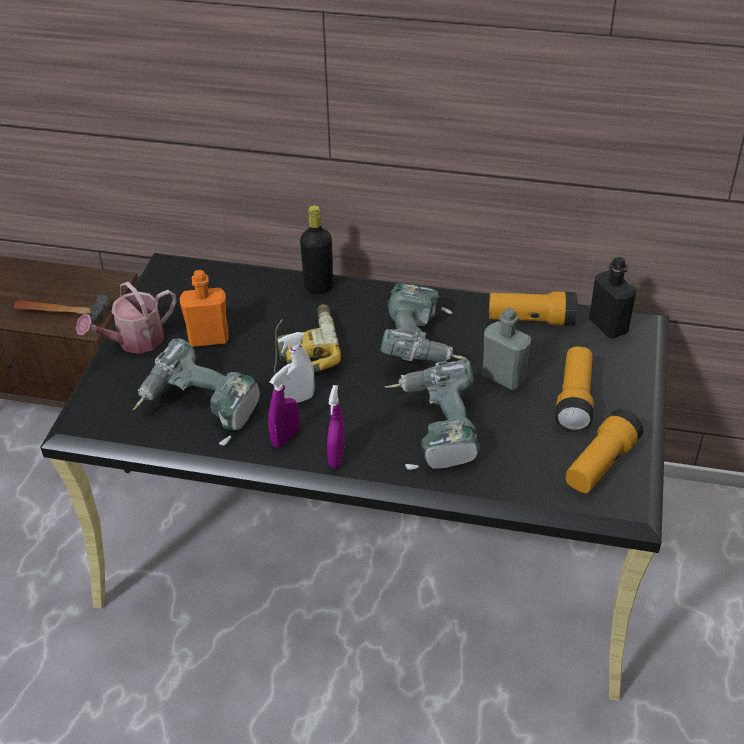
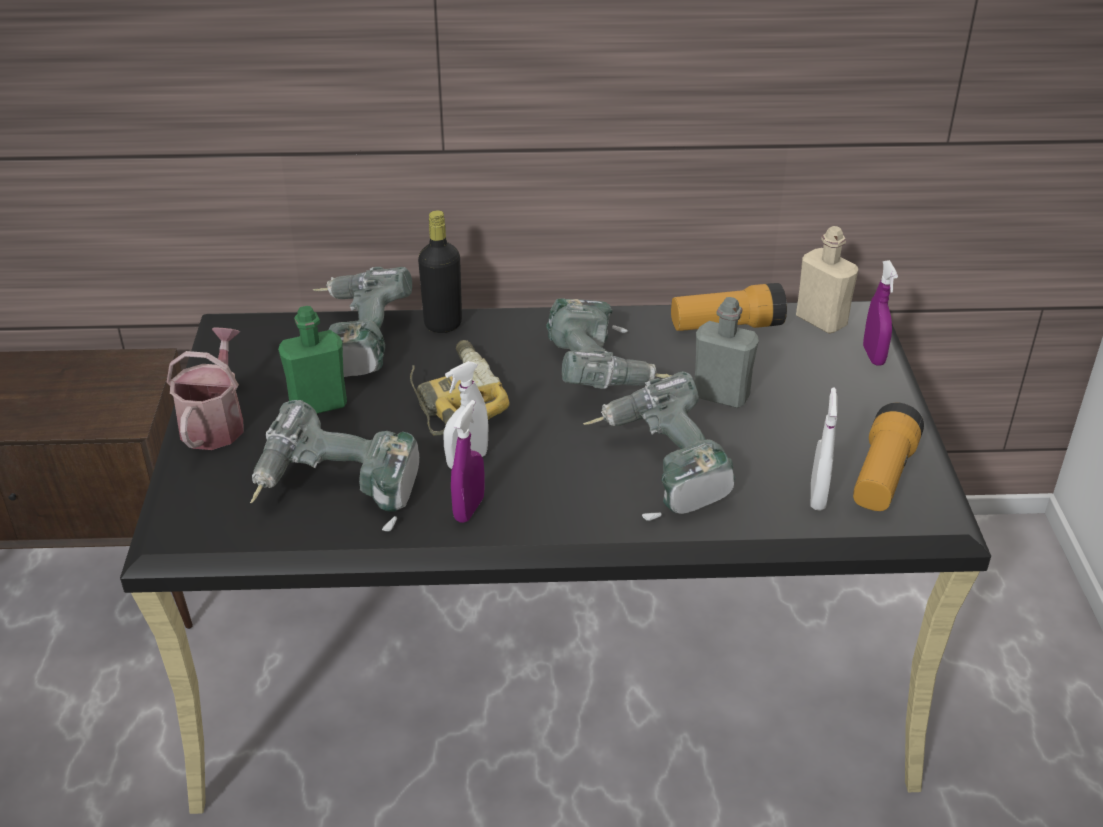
camera: 15 degrees left, 5 degrees down
hammer [14,295,110,324] -> none
watering can [76,282,177,354] -> watering can turned 150 degrees clockwise [167,327,243,450]
orange bottle [180,270,229,347] -> green bottle [278,306,347,414]
purple spray bottle [327,385,345,468] -> purple spray bottle moved to [863,260,898,365]
flashlight [555,347,594,432] -> none
black bottle [589,257,636,338] -> beige bottle [796,226,858,334]
none -> power drill [312,267,412,377]
none -> white spray bottle [811,388,838,511]

